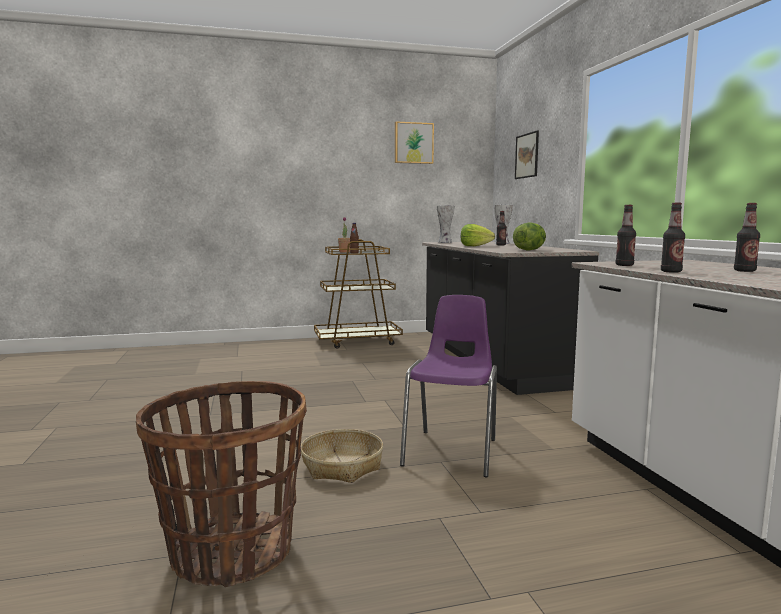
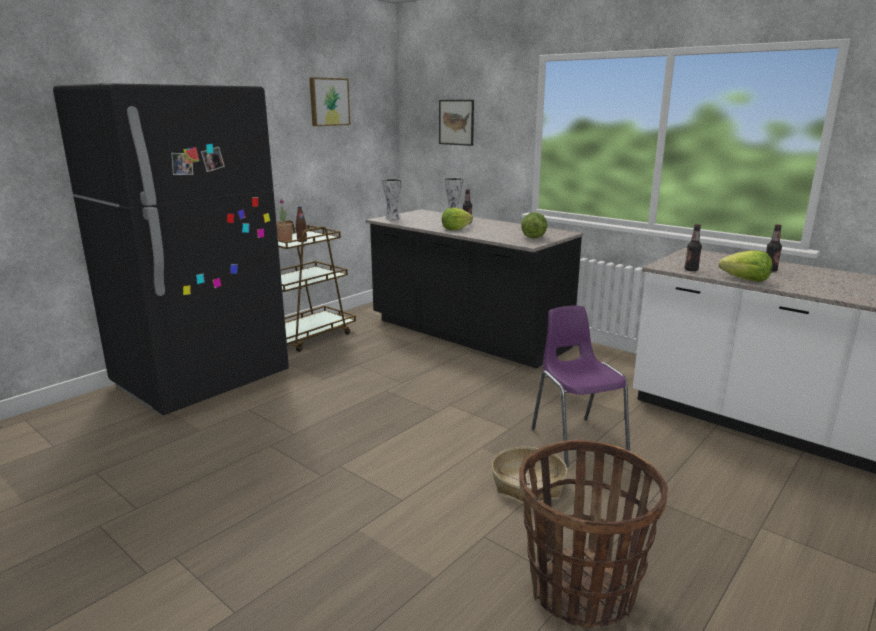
camera: 35 degrees left, 10 degrees up
bottle [661,203,685,273] -> lettuce [719,250,772,282]
none -> black fridge [53,83,289,415]

